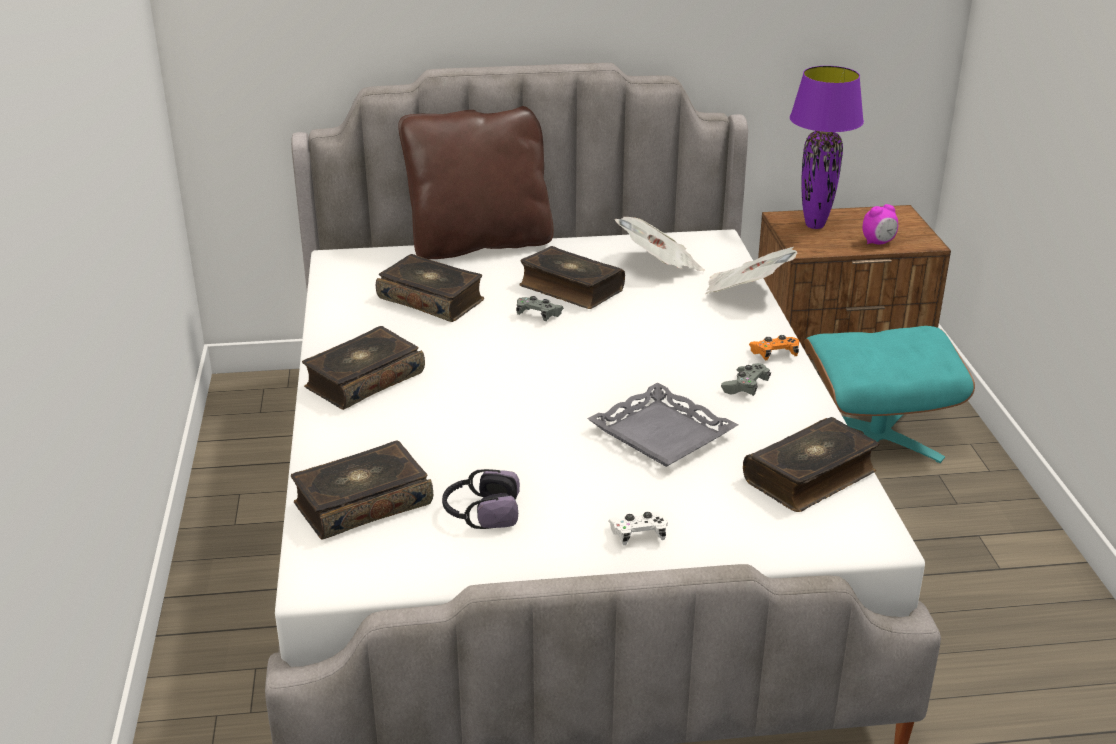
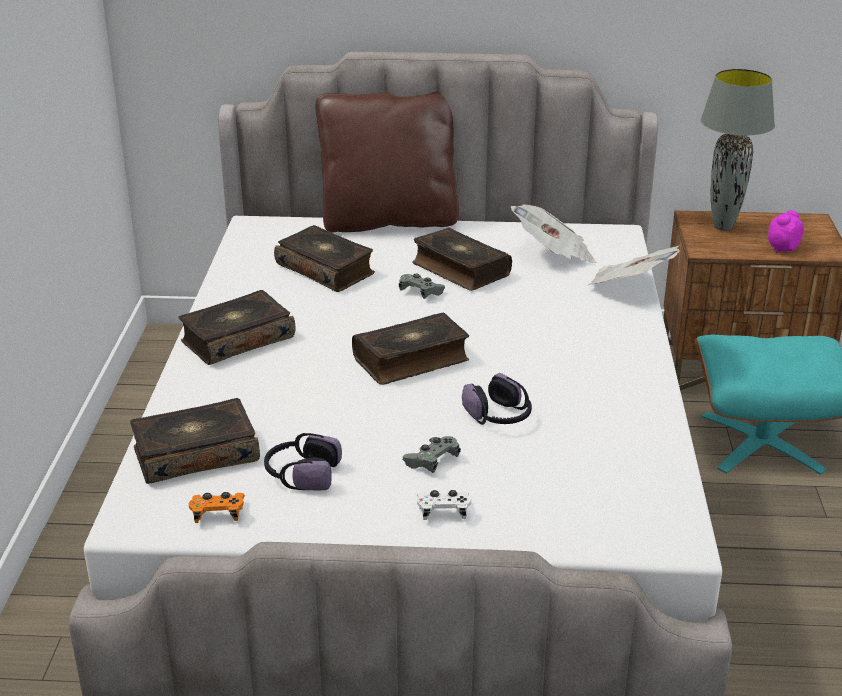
camera: 10 degrees right, 0 degrees up
grey tray [587,383,738,467] -> headphones [462,373,532,425]
grey game controller [721,363,771,396] -> grey game controller moved to [403,436,461,473]
book [743,417,879,512] -> book moved to [352,313,469,385]
orange game controller [749,335,799,360] -> orange game controller moved to [189,492,245,523]
purple table lamp [790,66,864,229] -> grey table lamp [701,69,775,231]
alarm clock [862,204,898,245] -> alarm clock turned 150 degrees clockwise [768,210,804,253]

